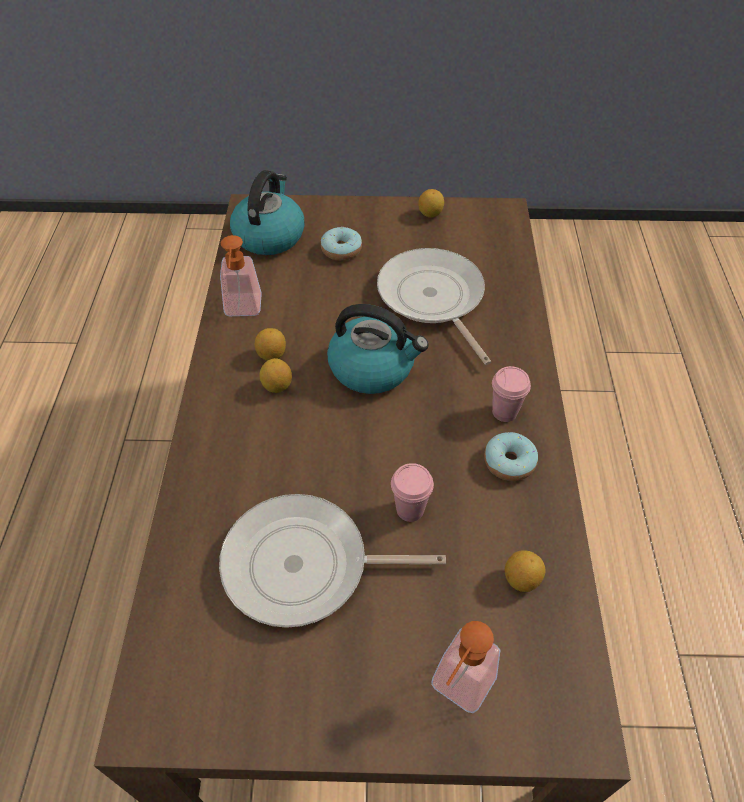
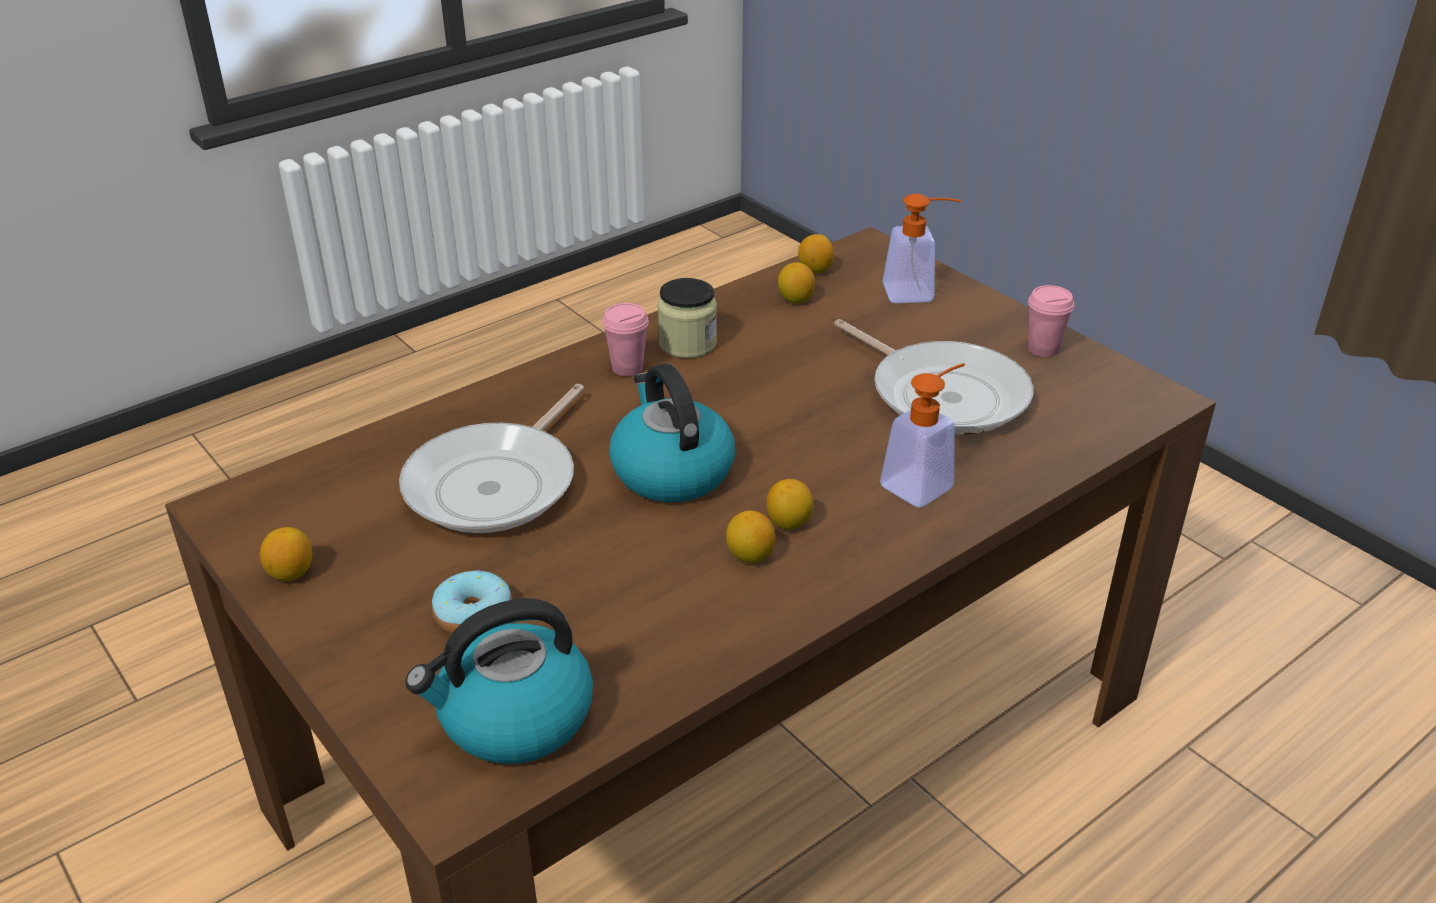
camera: 130 degrees left, 15 degrees down
soap dispenser [220,235,262,316] -> soap dispenser moved to [880,363,965,508]
pink cup [391,463,434,522] -> pink cup moved to [1028,285,1074,357]
donut [484,432,538,481] -> jar [658,278,717,358]
none -> lemon [798,234,834,274]

